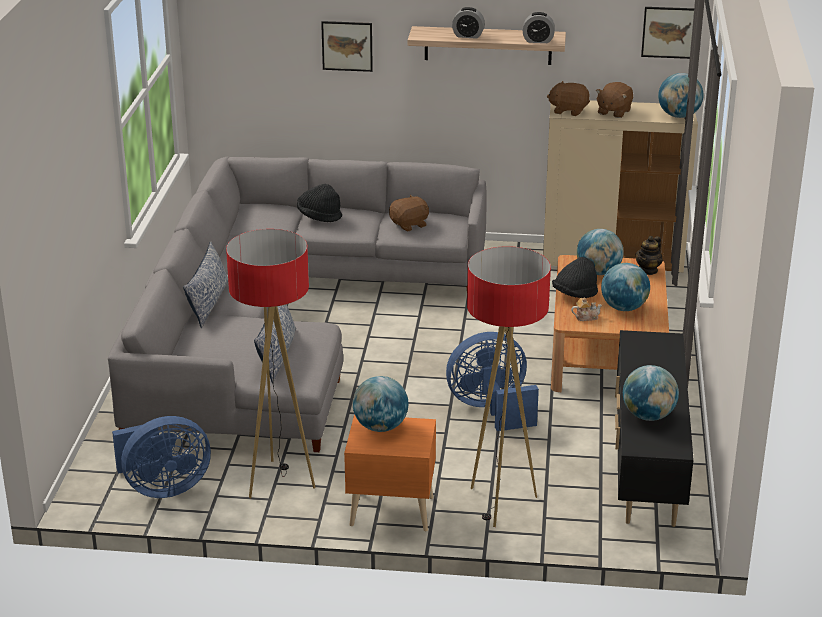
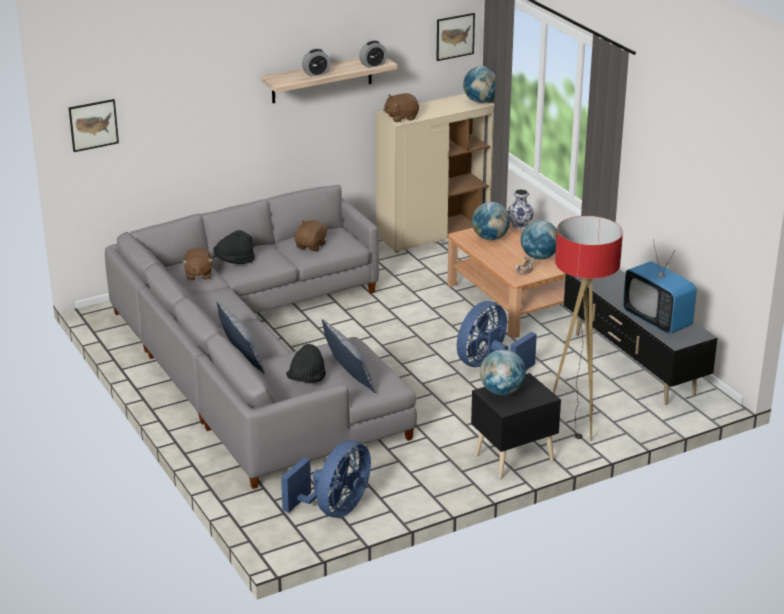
camera: 35 degrees left, 0 degrees up
floor lamp [226,229,315,499] -> none
picture [321,21,373,72] -> picture moved to [69,99,119,152]
orange nightstand [344,414,436,531] -> black nightstand [471,373,561,479]
black hat [552,257,598,298] -> black hat moved to [286,344,326,383]
brown plush toy [596,82,633,118] -> brown plush toy moved to [182,248,213,280]
globe [623,365,679,421] -> television [623,239,697,334]
teapot [636,236,663,275] -> vase [508,189,534,230]

